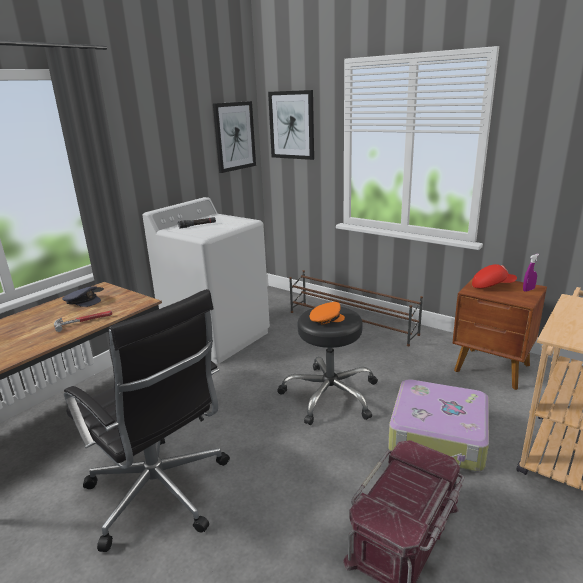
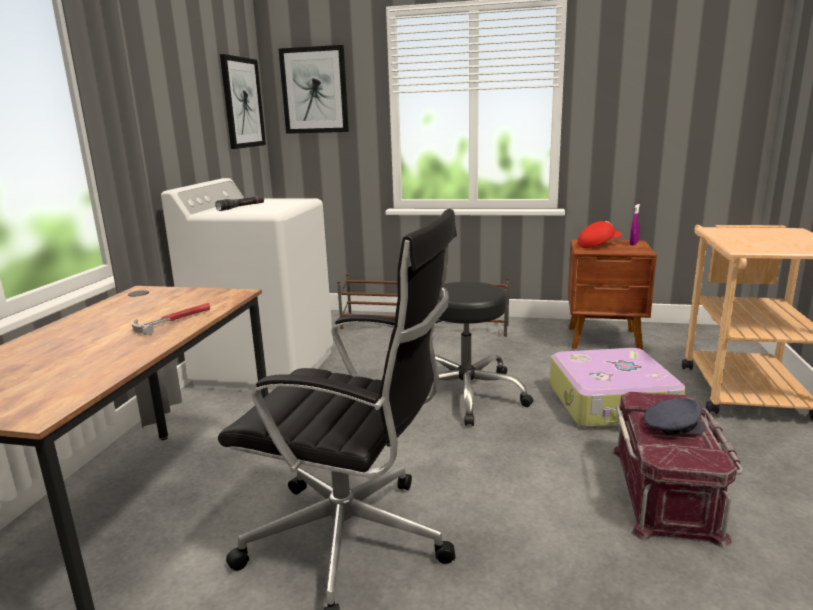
camera: 25 degrees left, 5 degrees down
grey cap [62,286,101,307] -> grey cap moved to [644,399,706,435]
orange cap [310,302,345,324] -> none

